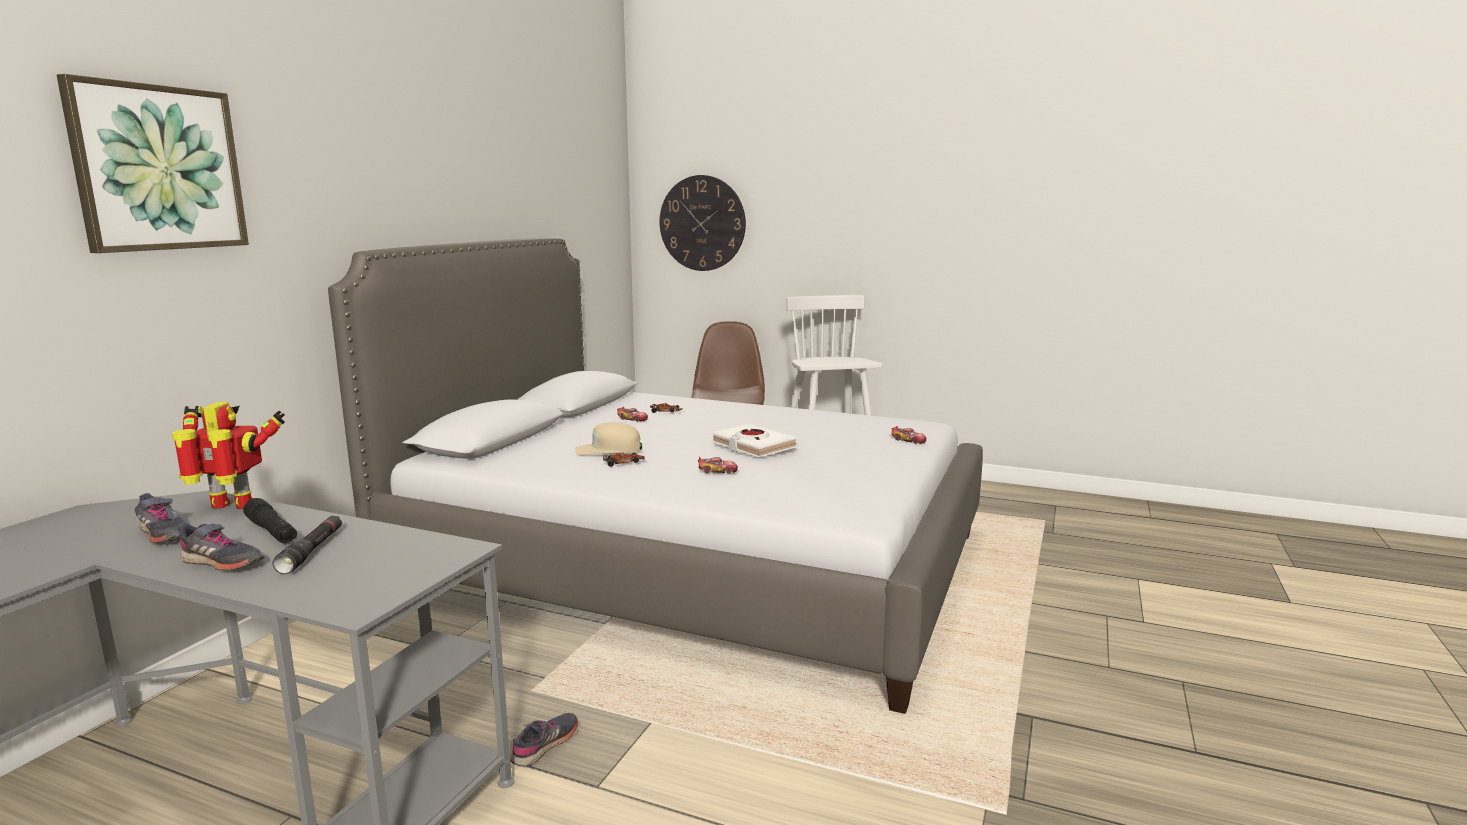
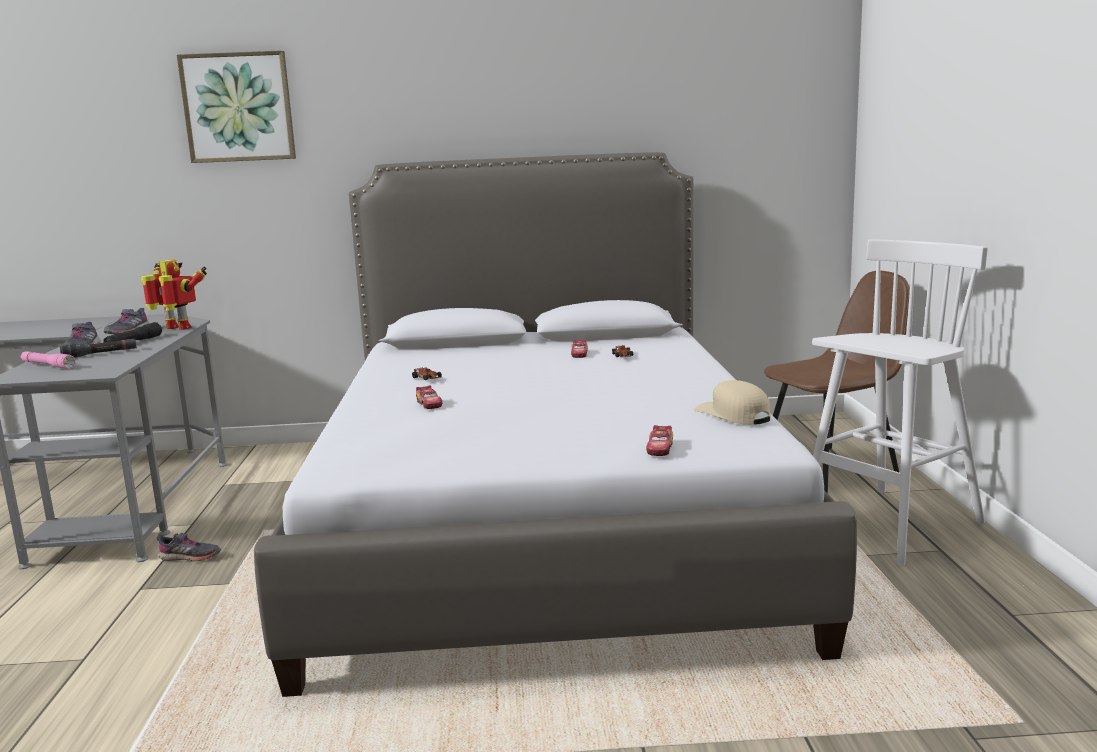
camera: 65 degrees right, 0 degrees up
toy robot [172,402,285,509] -> toy robot turned 45 degrees counterclockwise [141,260,207,330]
beige cap [575,422,642,456] -> beige cap moved to [694,380,771,425]
wall clock [660,175,746,271] -> none
white book [711,424,798,457] -> none
none -> pink flashlight [21,351,76,369]

